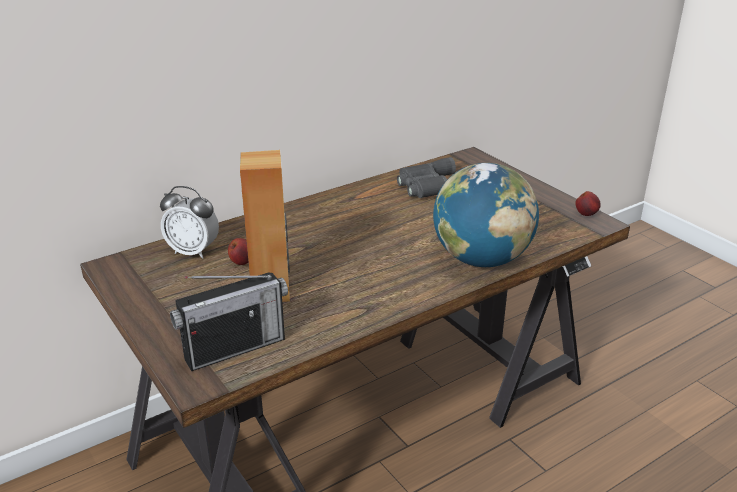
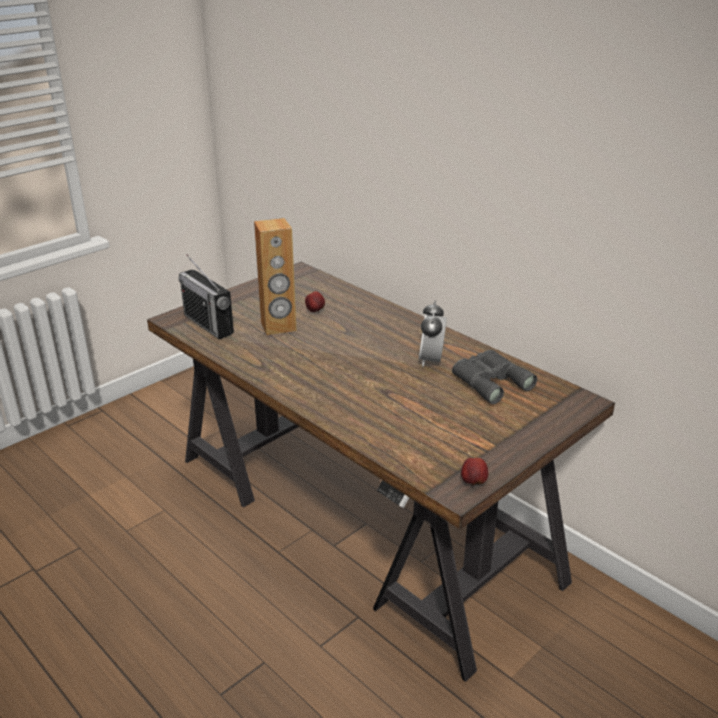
camera: 80 degrees right, 0 degrees up
alarm clock [160,186,219,259] -> alarm clock moved to [419,301,447,367]
globe [433,163,539,267] -> none

